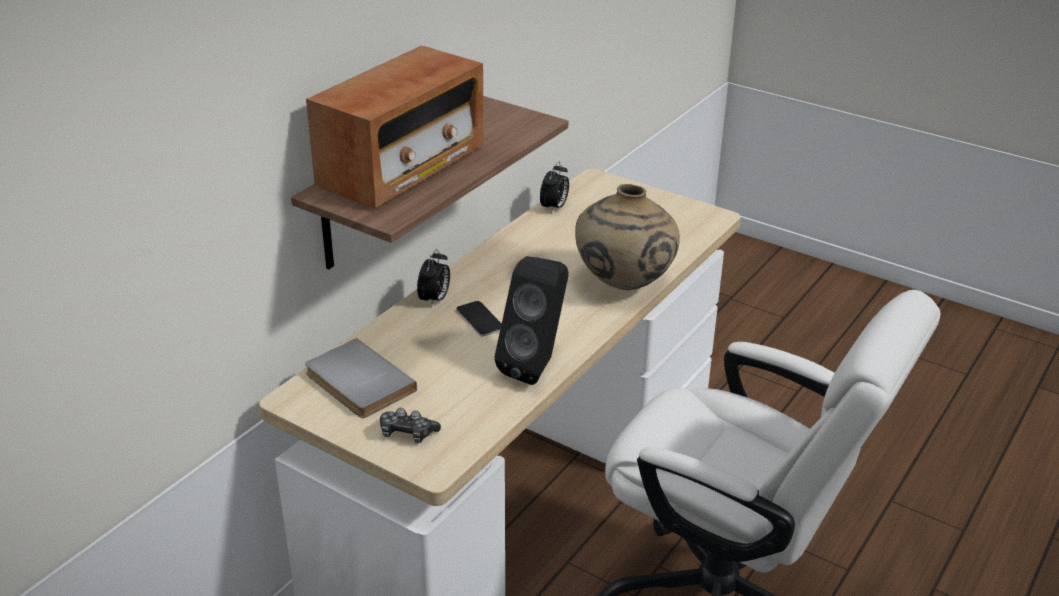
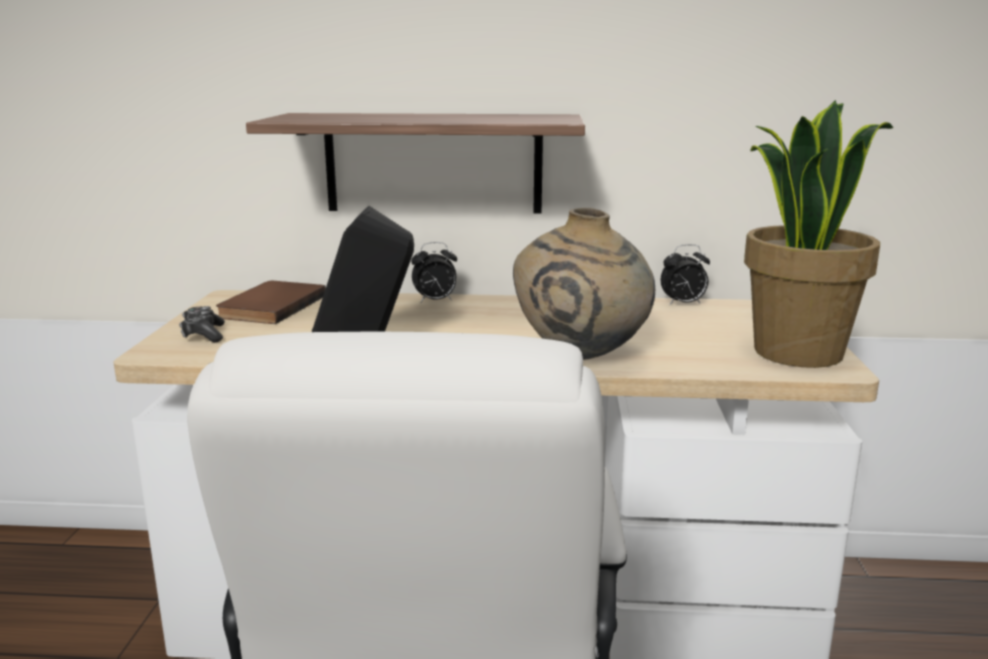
camera: 60 degrees right, 15 degrees down
grey book [305,338,417,418] -> brown book [216,281,326,324]
radio [306,45,484,209] -> none
phone [456,301,502,337] -> none
none -> potted plant [744,100,894,368]

